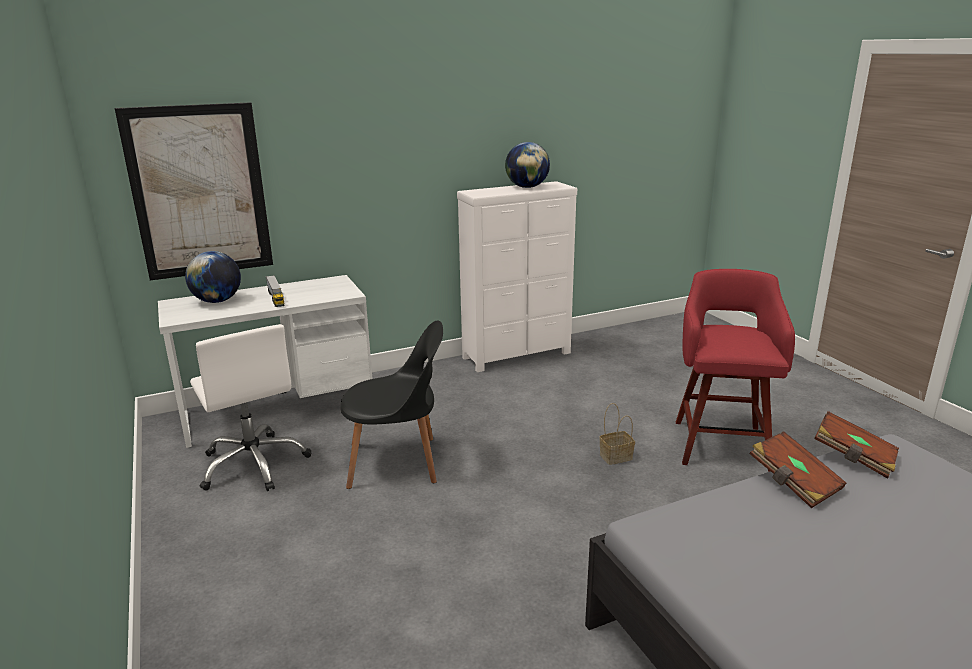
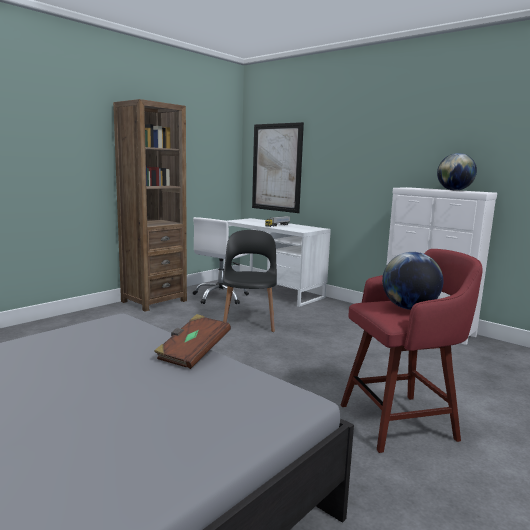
camera: 65 degrees right, 10 degrees down
globe [185,251,241,303] -> globe moved to [382,252,443,310]
black chair [340,320,443,489] -> black chair turned 150 degrees counterclockwise [223,230,277,332]
basket [599,403,635,465] -> none
brown book [814,411,899,479] -> none
none -> brown bookcase [113,99,187,312]

